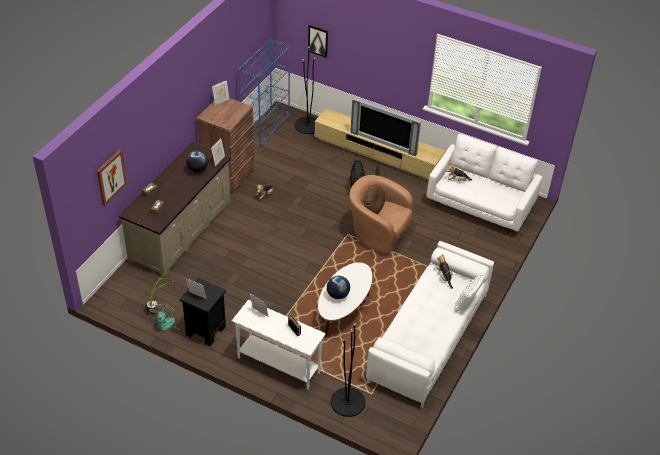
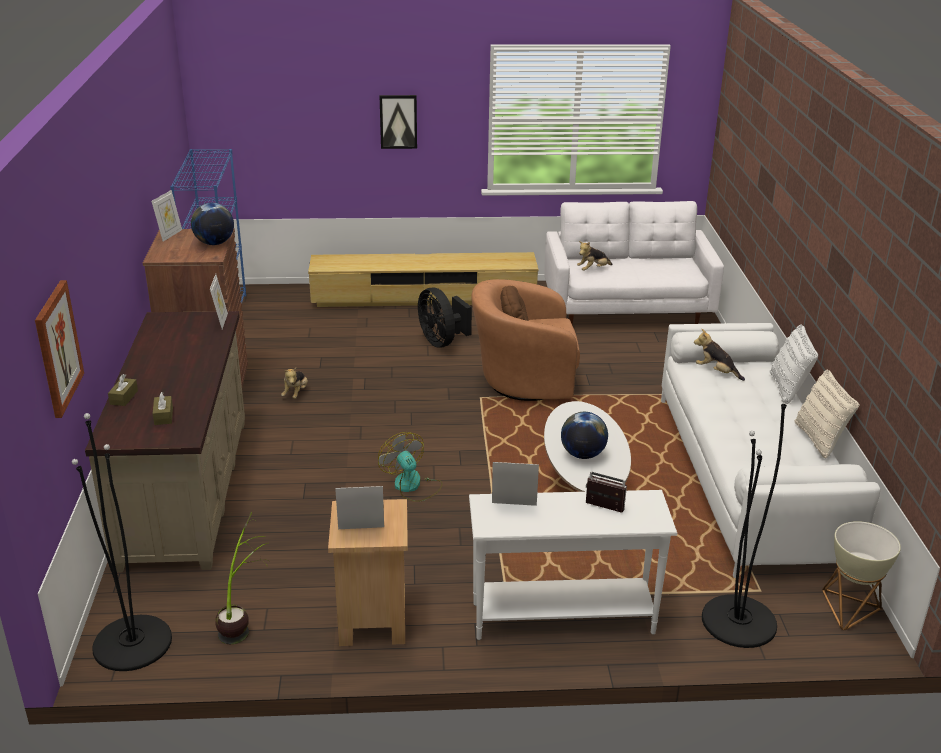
camera: 30 degrees left, 15 degrees down
fan [148,303,181,339] -> fan moved to [378,432,443,502]
black nightstand [180,278,226,346] -> beige nightstand [328,499,408,646]
globe [186,150,208,173] -> globe moved to [191,203,234,245]
black floor lamp [295,46,317,134] -> black floor lamp moved to [72,413,172,671]
picture [308,25,328,58] -> picture moved to [380,95,417,149]
television [350,98,421,157] -> none
none -> beige pillow [794,370,860,458]
none -> planter [822,521,901,630]

